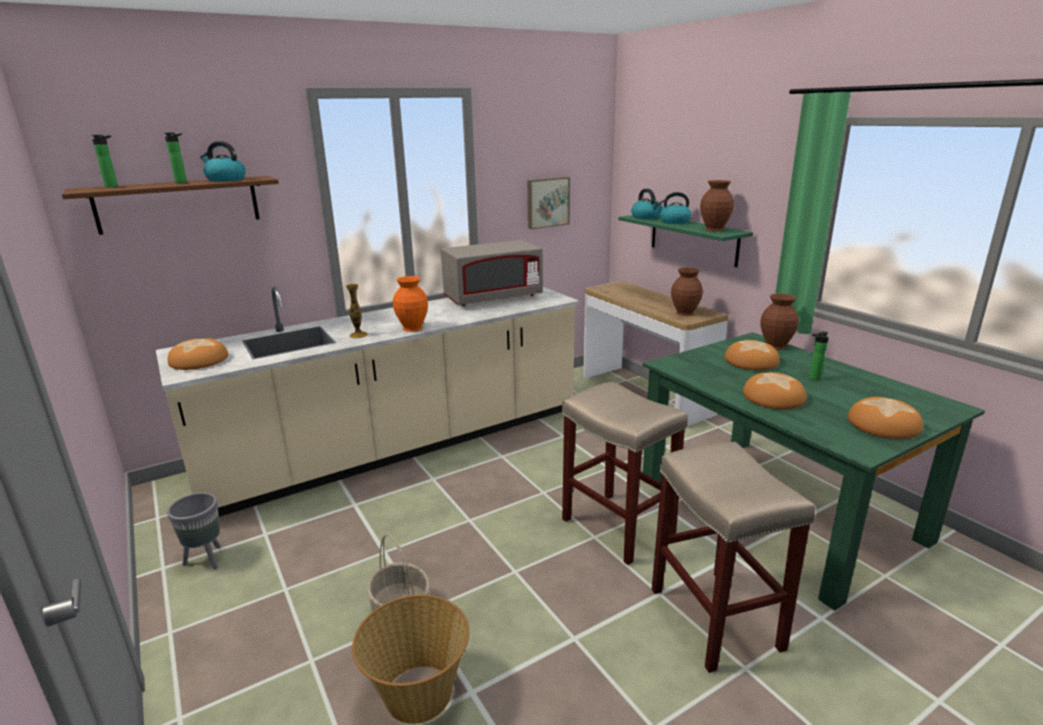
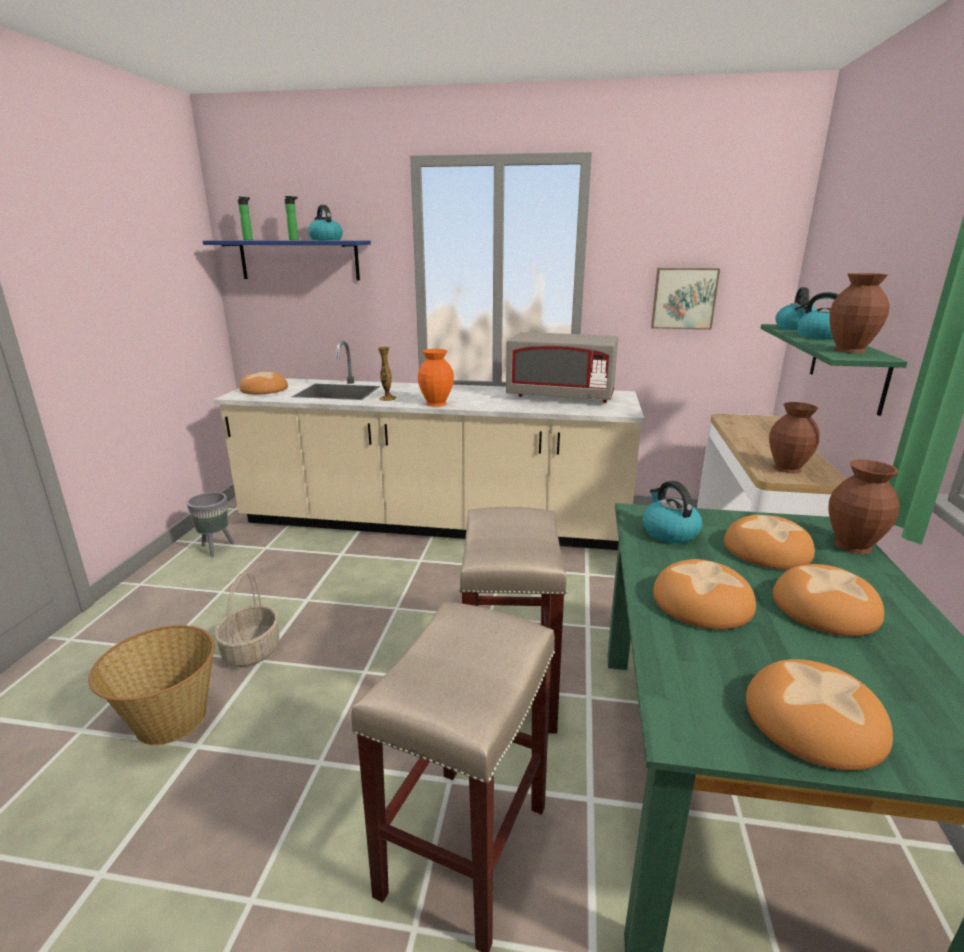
camera: 40 degrees right, 0 degrees up
brown shelf [62,176,279,235] -> blue shelf [203,240,371,280]
bottle [809,332,829,381] -> bread [773,564,884,636]
none -> kettle [642,481,702,543]

